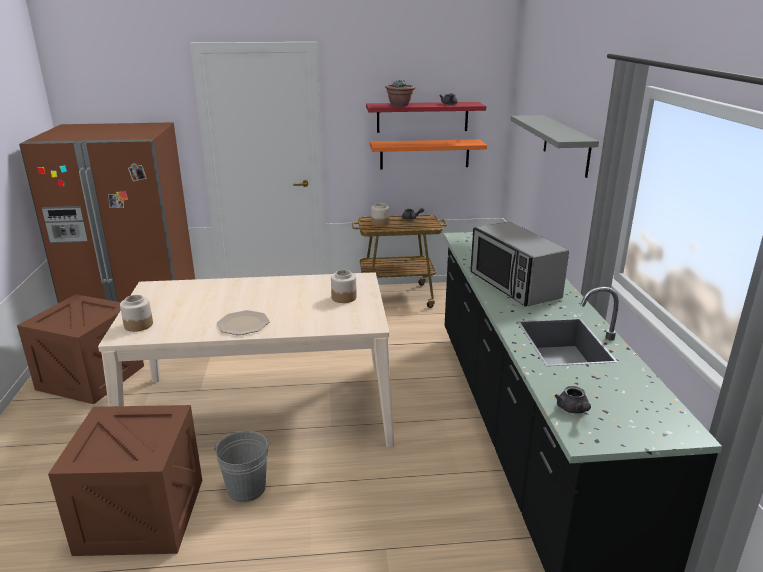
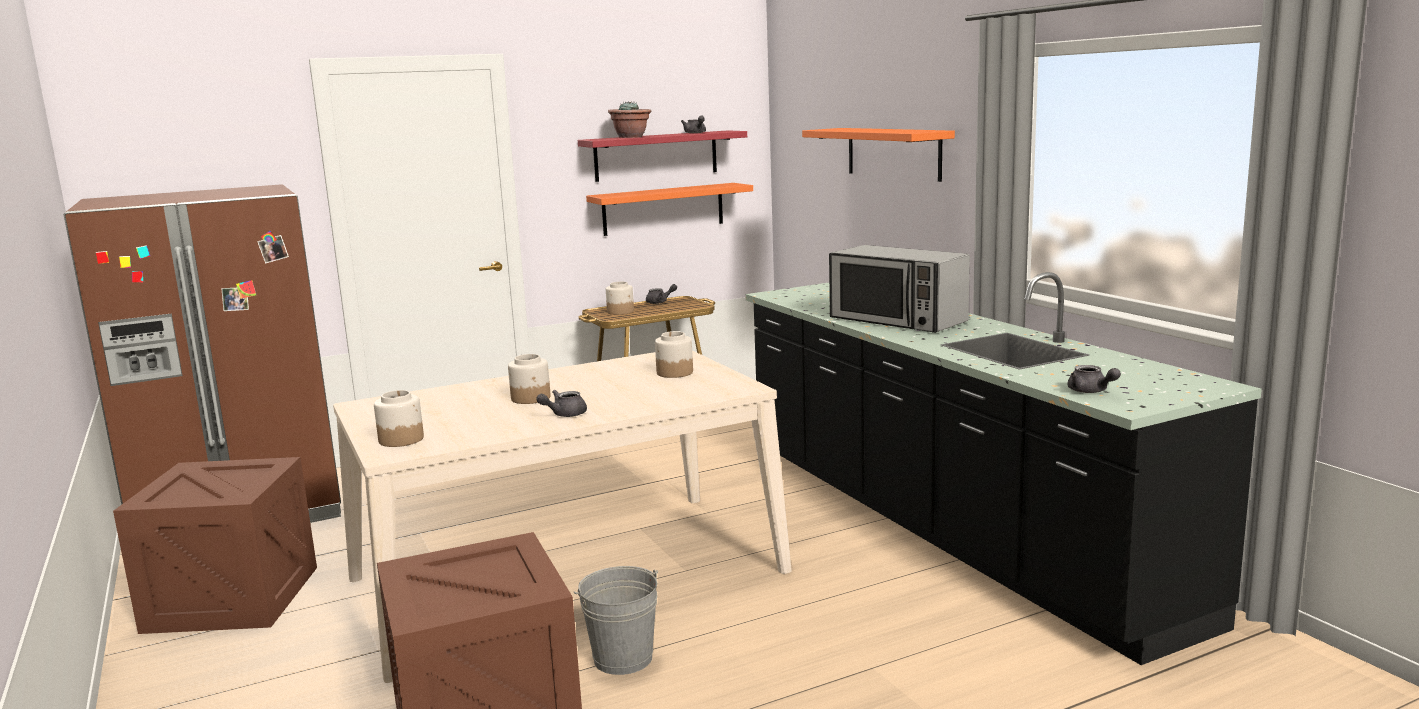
camera: 20 degrees left, 10 degrees down
plate [217,310,270,335] -> grey teapot [536,390,587,417]
grey shelf [511,115,599,178] -> orange shelf [802,128,955,182]
none -> jar [508,354,551,404]

